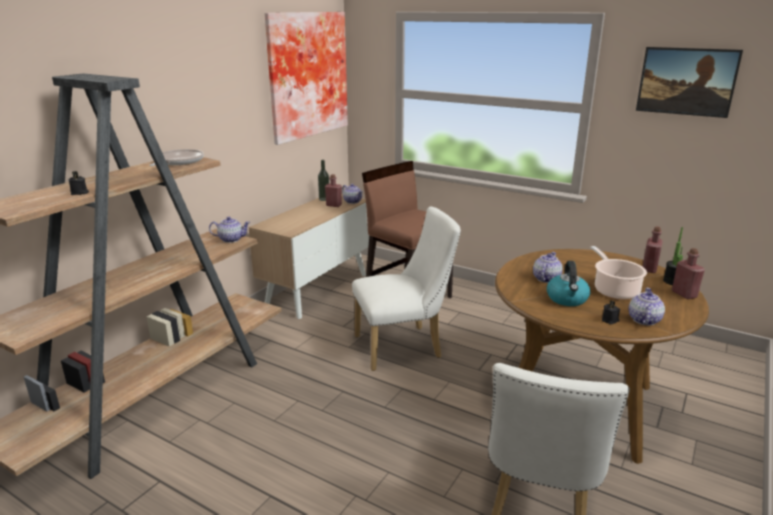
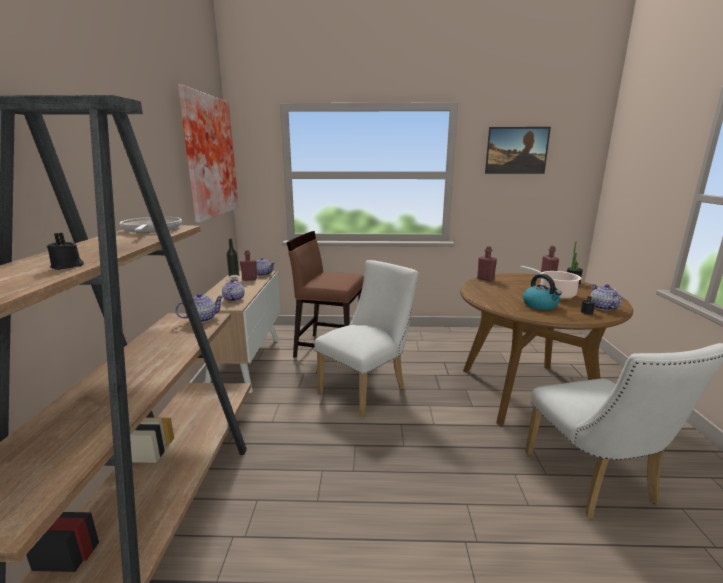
camera: 30 degrees left, 5 degrees down
teapot [533,252,563,283] -> teapot moved to [222,279,245,302]
red bottle [672,248,705,299] -> red bottle moved to [477,246,497,281]

